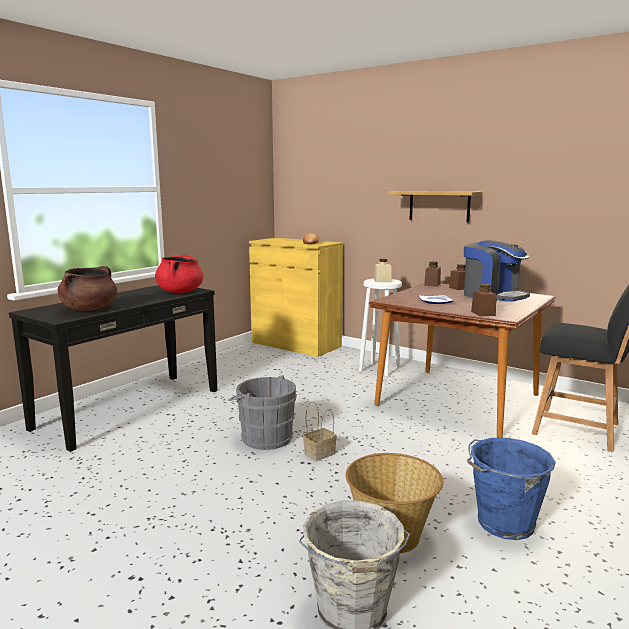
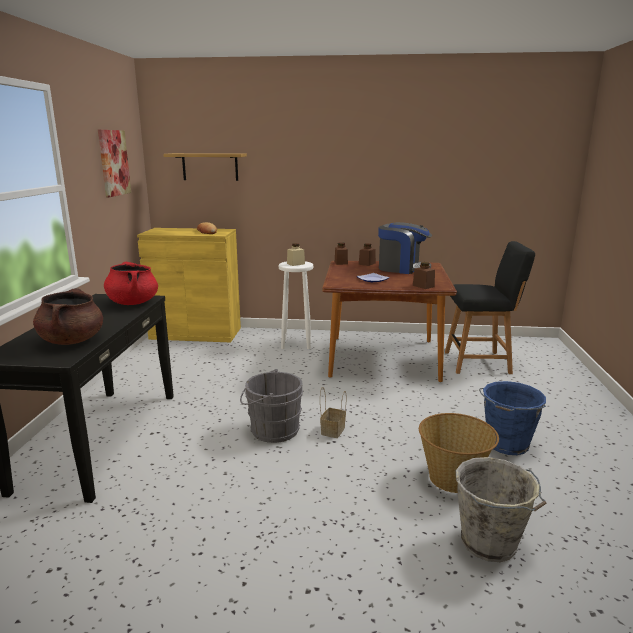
camera: 30 degrees left, 5 degrees up
shelf [389,191,482,223] -> shelf moved to [163,153,247,181]
none -> picture [98,130,131,197]

